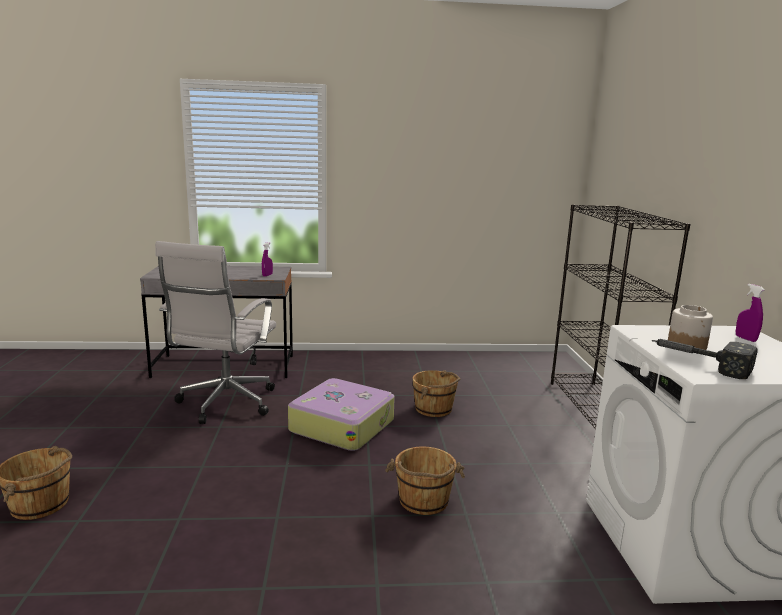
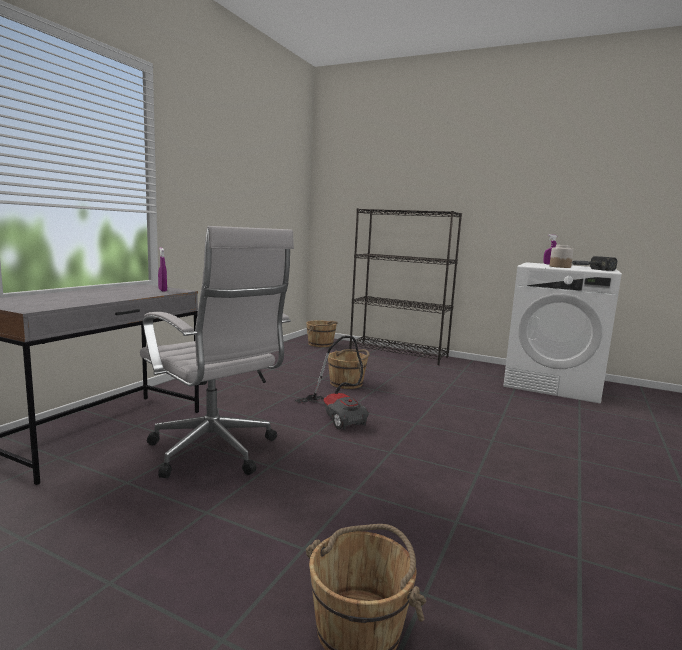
camera: 60 degrees left, 5 degrees down
suitcase [288,378,395,451] -> vacuum cleaner [295,336,369,430]
brown bucket [385,446,465,515] -> brown bucket moved to [306,320,338,347]

